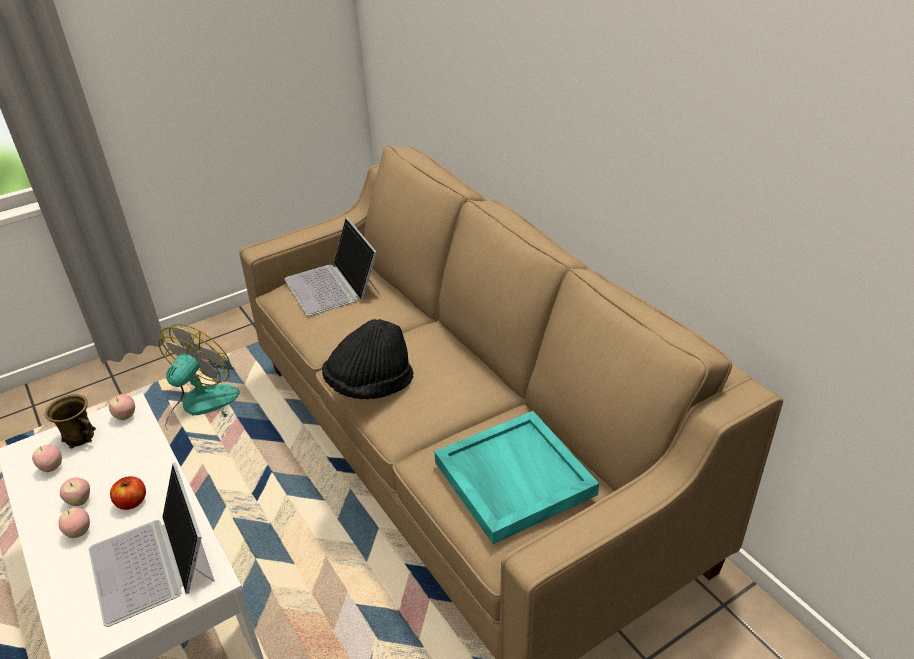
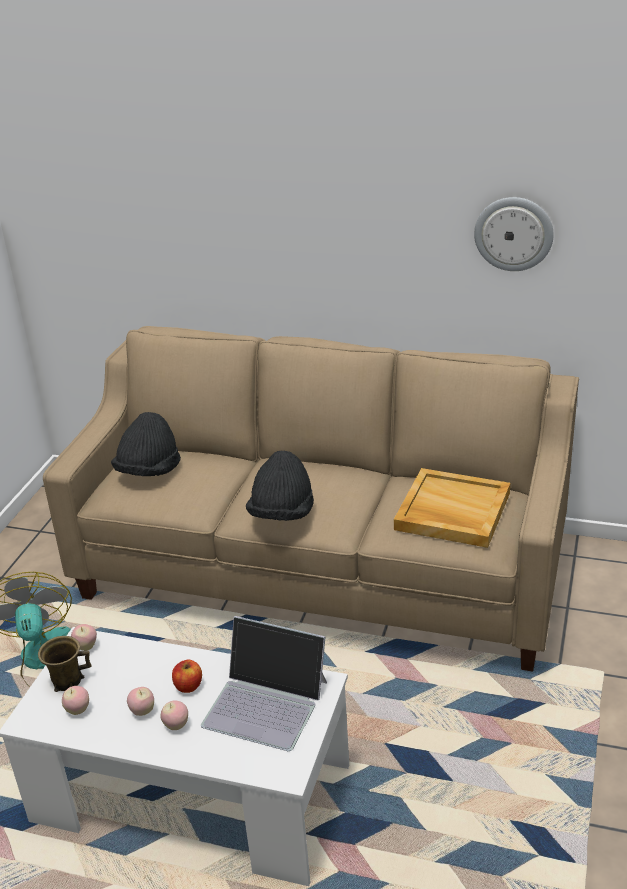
camera: 40 degrees left, 5 degrees down
laptop [285,217,379,316] -> black hat [111,412,181,476]
turquoise tray [434,411,599,544] -> beige tray [394,468,510,548]
none -> wall clock [474,197,554,271]

